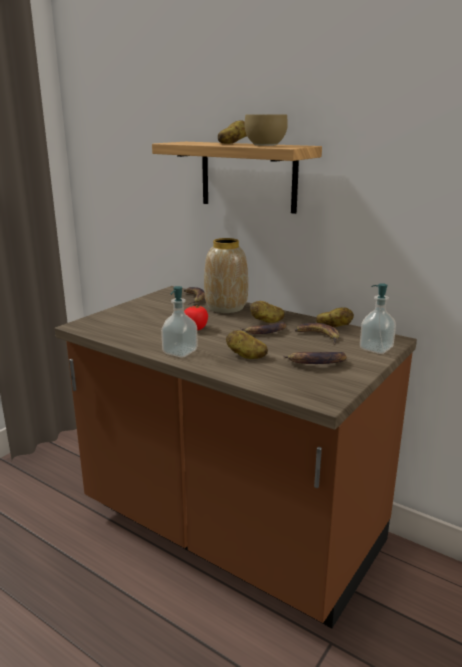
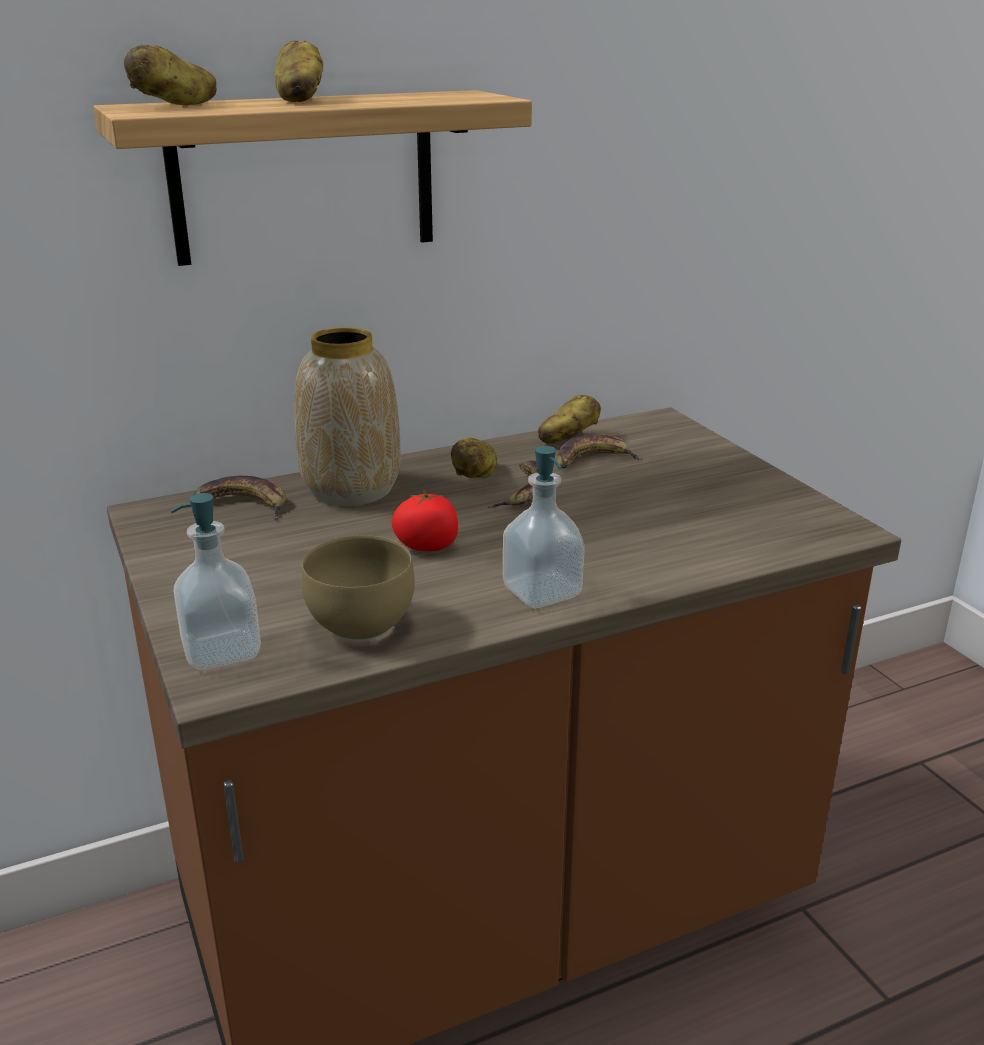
camera: 60 degrees left, 5 degrees up
potato [226,330,268,359] -> potato moved to [124,44,216,105]
brown bowl [244,114,288,146] -> brown bowl moved to [302,535,415,641]
banana [284,352,347,364] -> none
soap dispenser [360,283,396,354] -> soap dispenser moved to [171,493,261,670]

